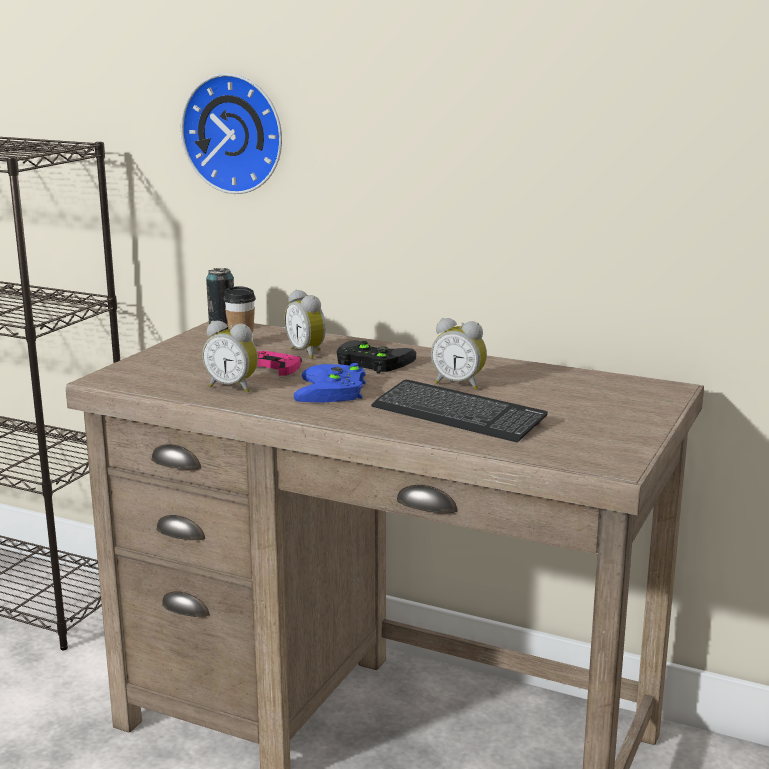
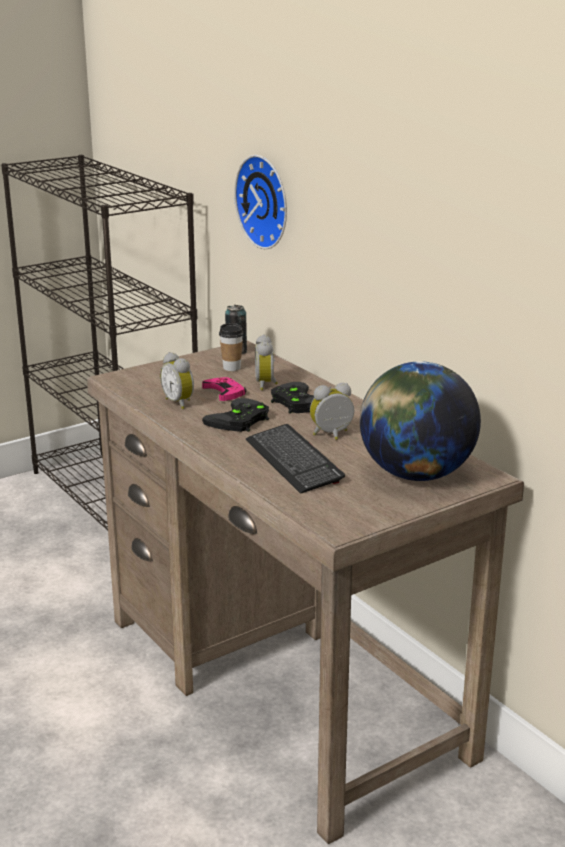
camera: 30 degrees right, 5 degrees up
blue game controller [294,363,366,403] -> black game controller [202,398,269,432]
alarm clock [431,318,487,390] -> alarm clock turned 105 degrees clockwise [310,383,354,440]
none -> globe [360,361,481,481]

